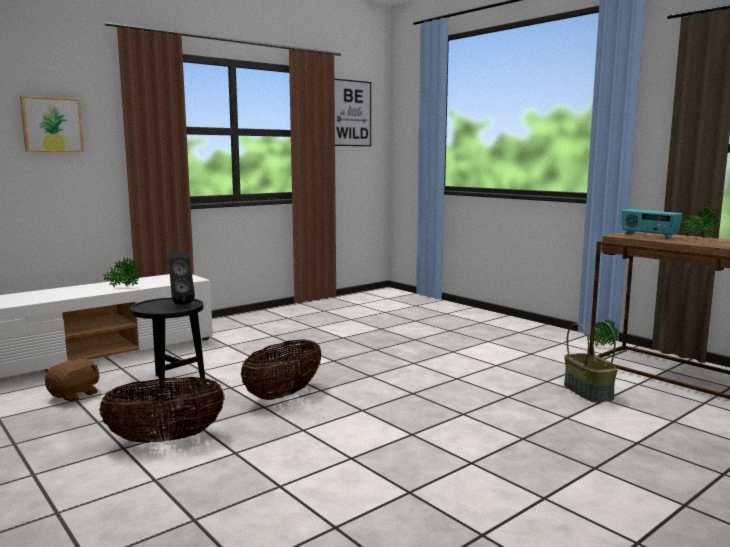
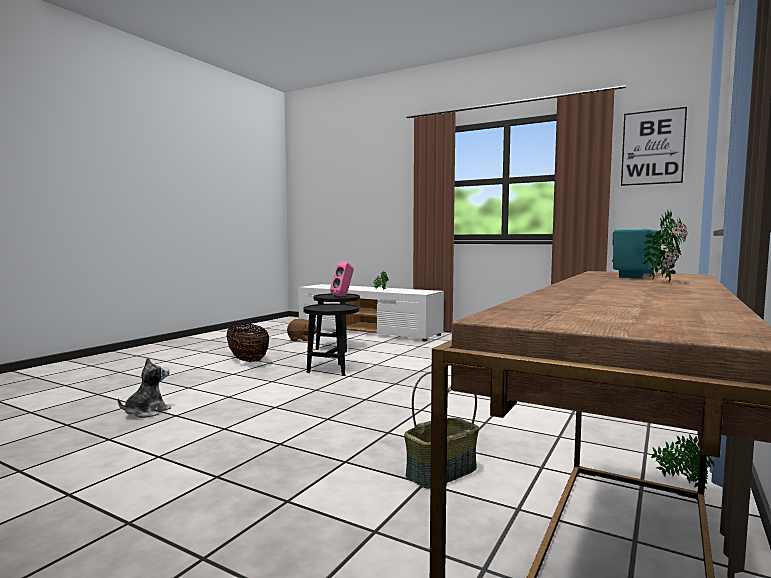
camera: 70 degrees right, 5 degrees down
picture [20,96,84,152] -> none
black speaker [168,251,195,304] -> pink speaker [330,261,354,296]
basket [241,339,322,400] -> black side table [303,304,359,376]
none -> plush toy [118,357,171,418]

